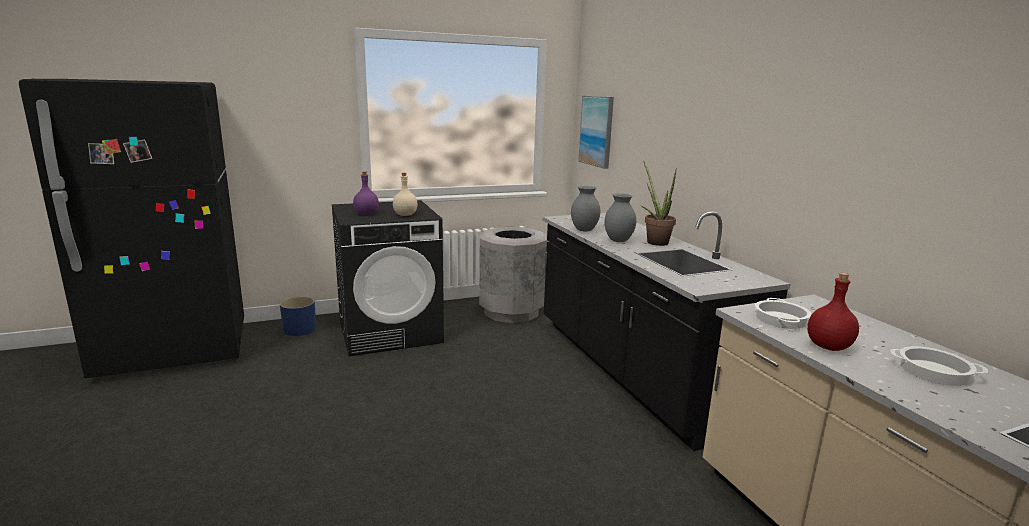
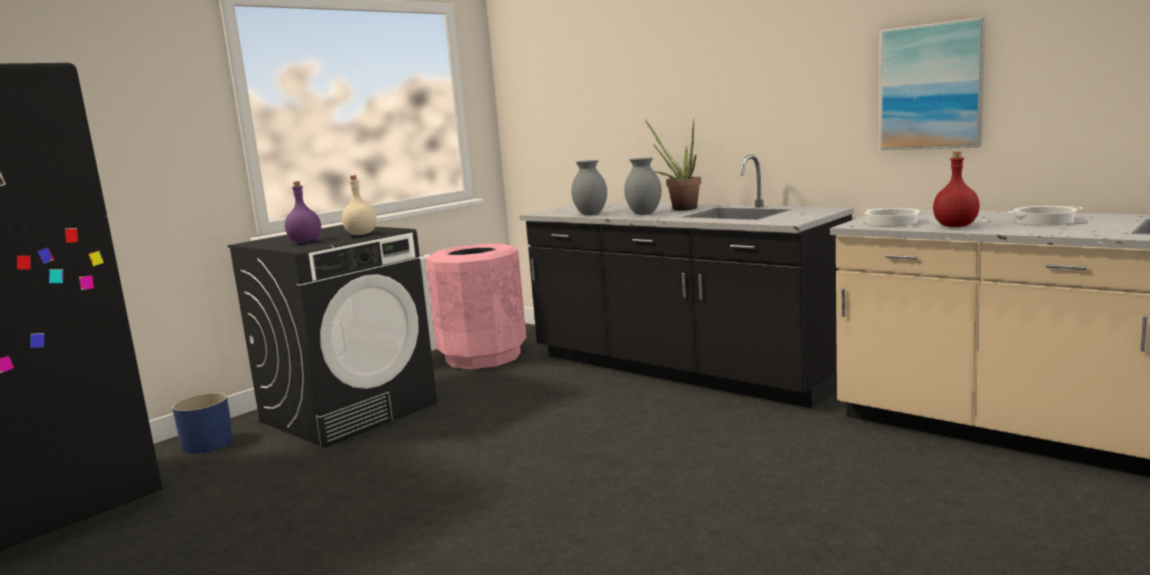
camera: 25 degrees left, 5 degrees down
grey trash can [479,227,547,323] -> pink trash can [426,244,527,369]
picture [578,96,614,169] -> picture moved to [880,17,985,150]

